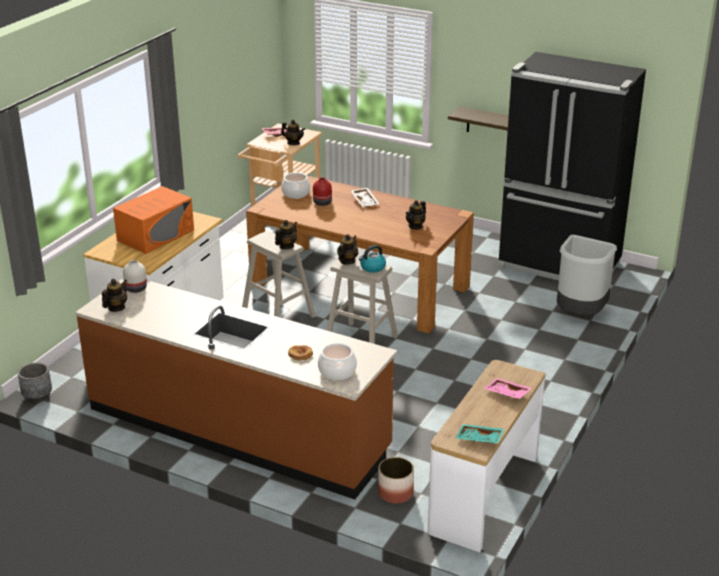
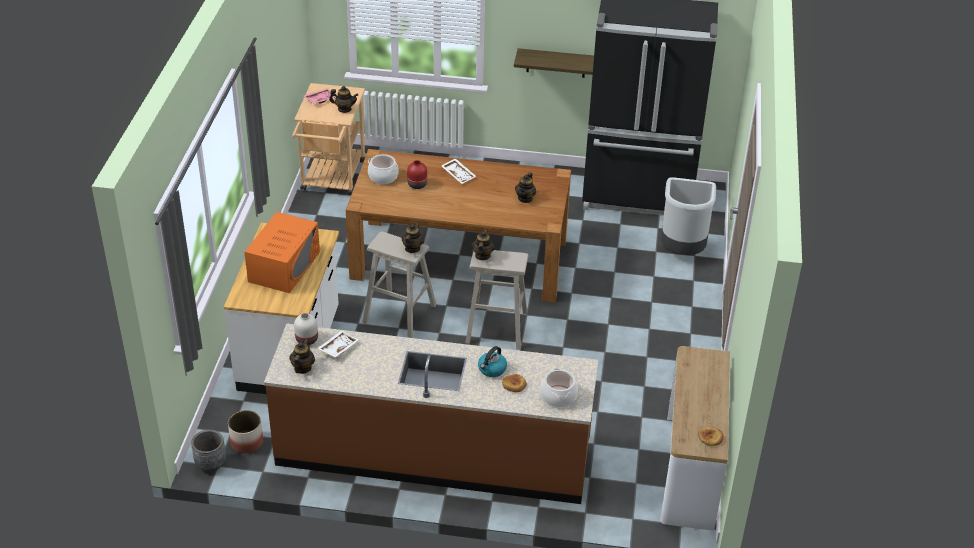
camera: 20 degrees left, 10 degrees up
kettle [359,245,386,273] -> kettle moved to [478,346,507,377]
planter [378,457,414,504] -> planter moved to [228,410,263,453]
turquoise tray [455,424,505,443] -> bread [698,427,724,446]
pink tray [484,378,532,399] -> none
none -> white tray [318,331,359,357]

